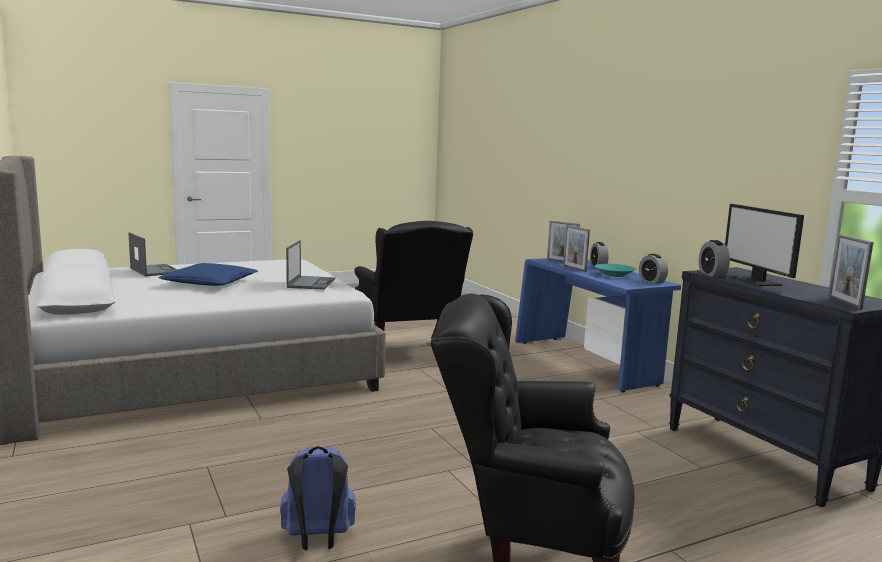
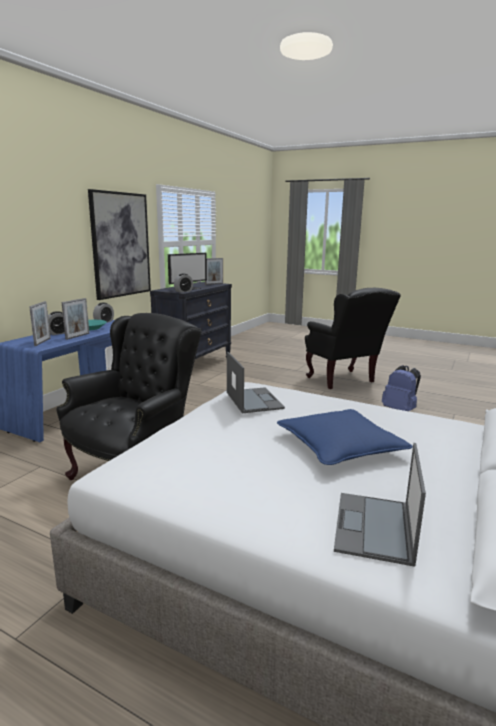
camera: 125 degrees left, 5 degrees up
laptop [286,240,335,290] -> laptop turned 105 degrees clockwise [227,352,285,414]
none -> picture [88,189,151,300]

